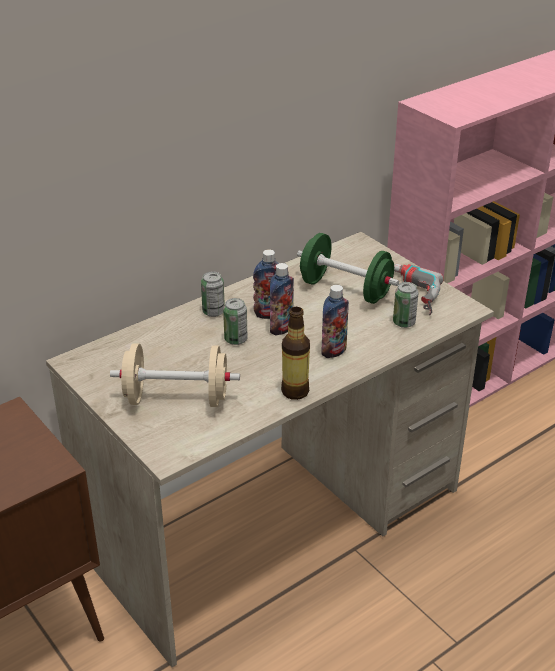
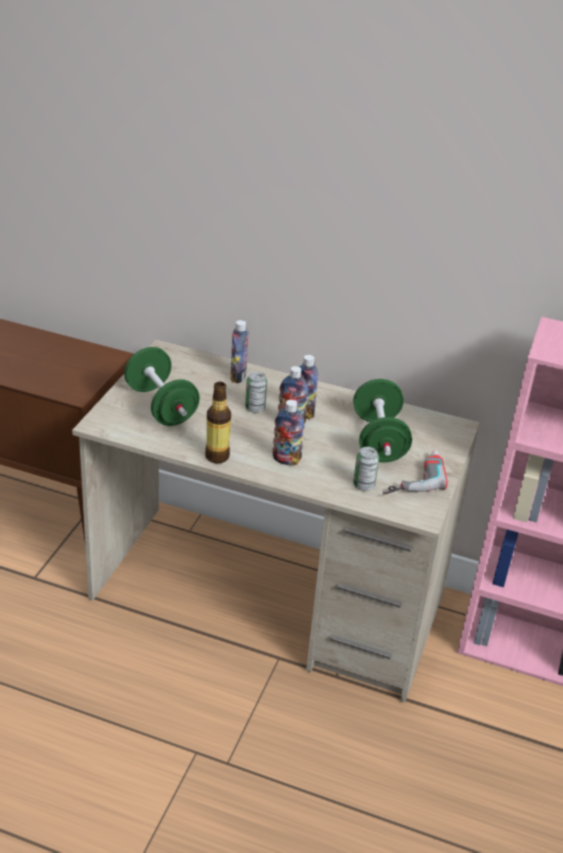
camera: 55 degrees right, 0 degrees up
beige dumbbell [110,343,240,407] -> green dumbbell [124,347,200,426]
can [201,272,225,317] -> none
none -> bottle [230,320,249,383]

